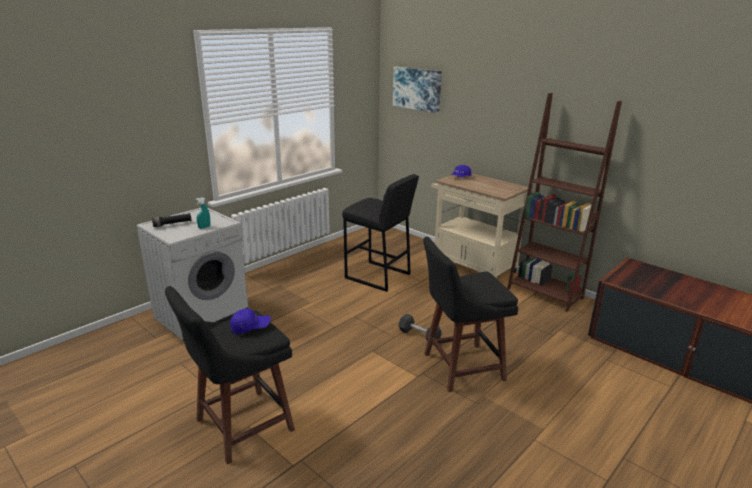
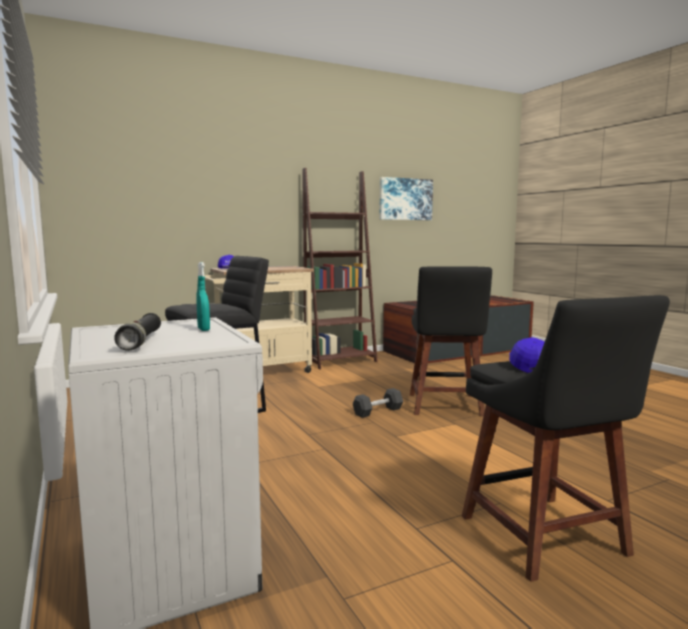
camera: 70 degrees left, 15 degrees down
picture [393,67,442,113] -> picture moved to [379,177,433,220]

